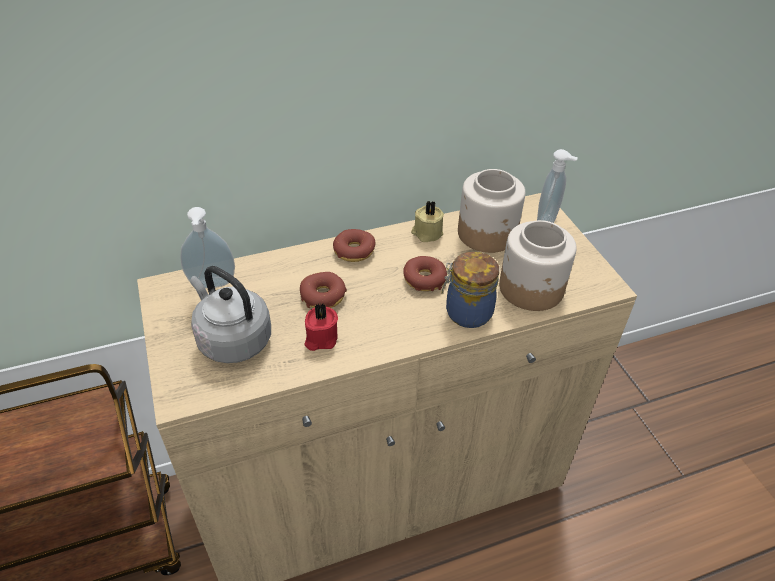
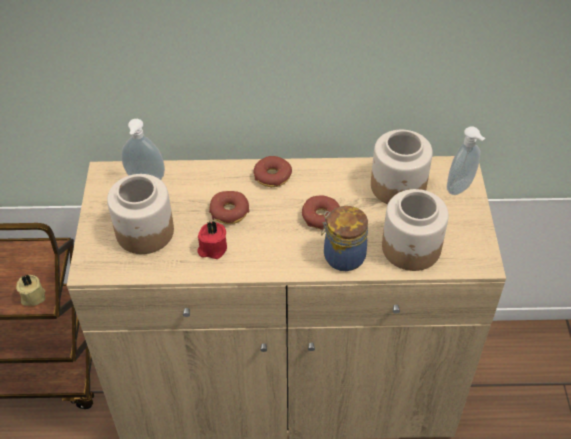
camera: 20 degrees right, 5 degrees up
grey kettle [190,266,271,363] -> jar [107,174,174,254]
beige candle [411,201,444,242] -> beige candle moved to [16,274,46,306]

